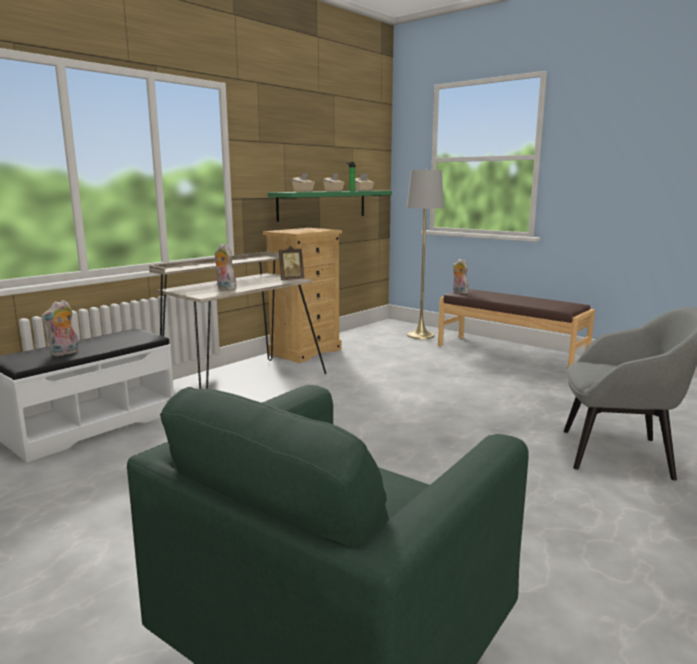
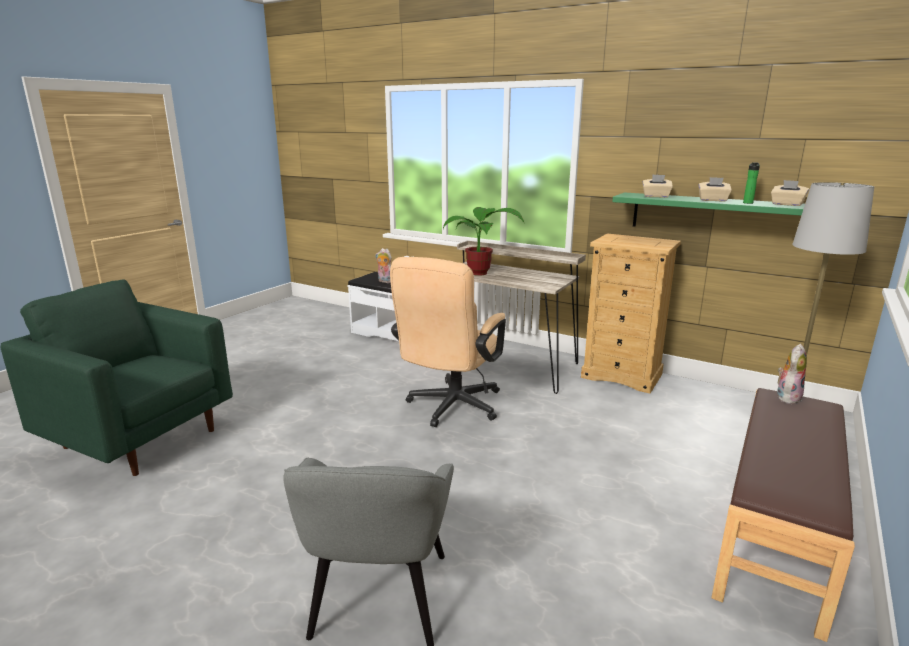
camera: 80 degrees right, 5 degrees up
plush toy [215,244,237,290] -> potted plant [443,207,524,276]
picture frame [279,246,304,280] -> none
none -> beige office chair [390,257,506,427]

